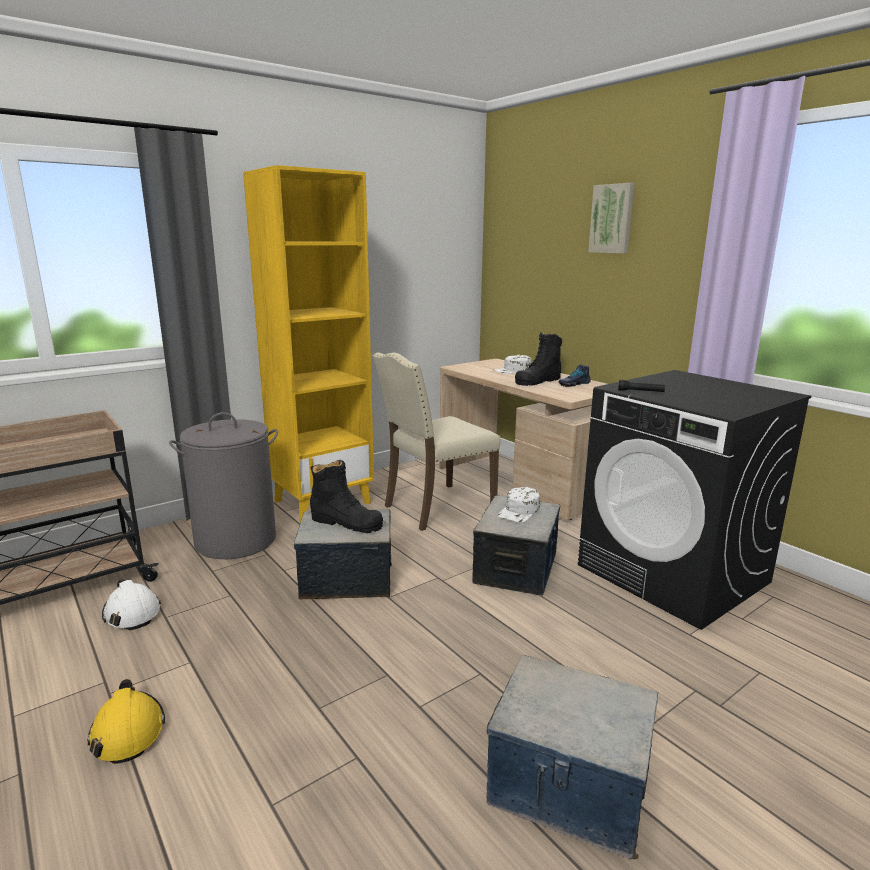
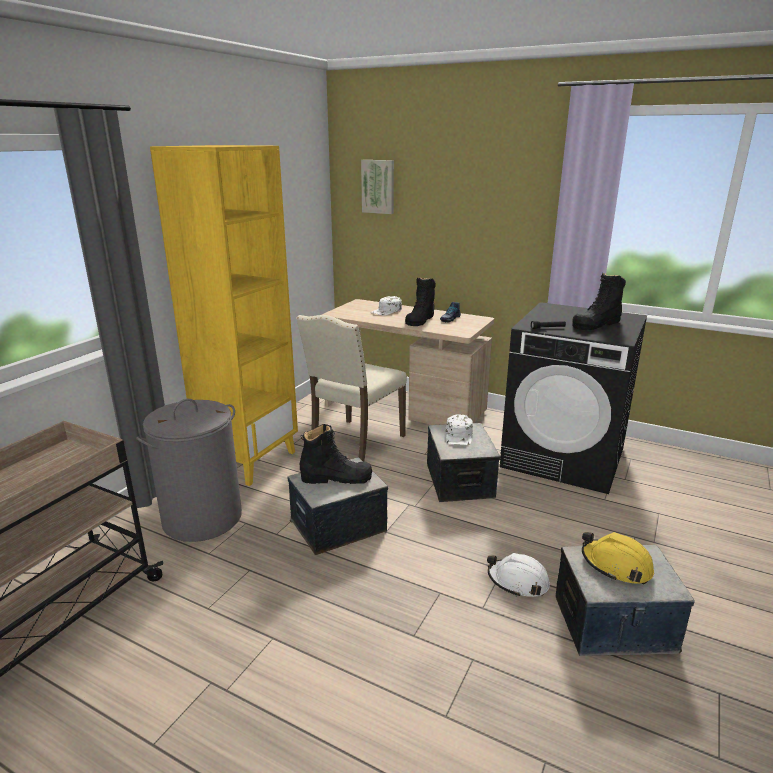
camera: 25 degrees left, 5 degrees up
yellow hard hat [87,679,165,764] -> yellow hard hat moved to [582,532,654,584]
white hard hat [102,579,161,630] -> white hard hat moved to [487,553,550,597]
picture [588,183,635,253] -> picture moved to [361,160,394,214]
none -> black boot [572,273,626,330]

